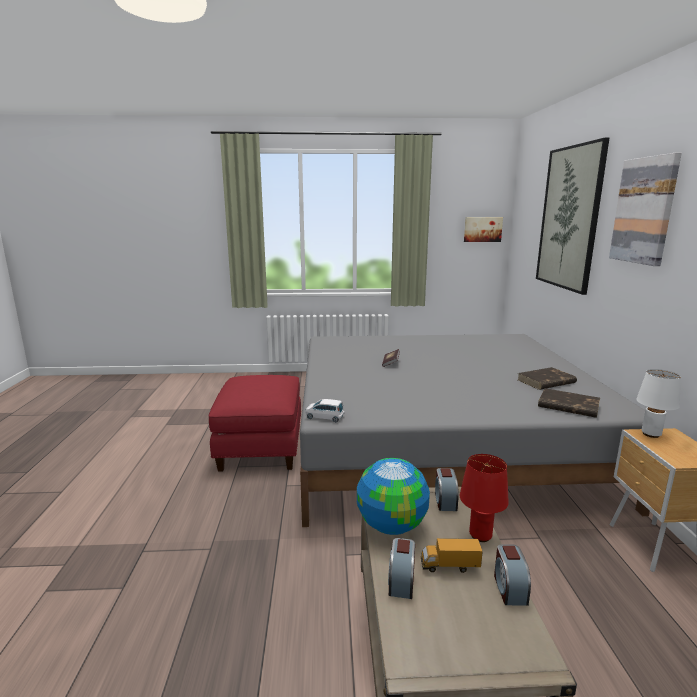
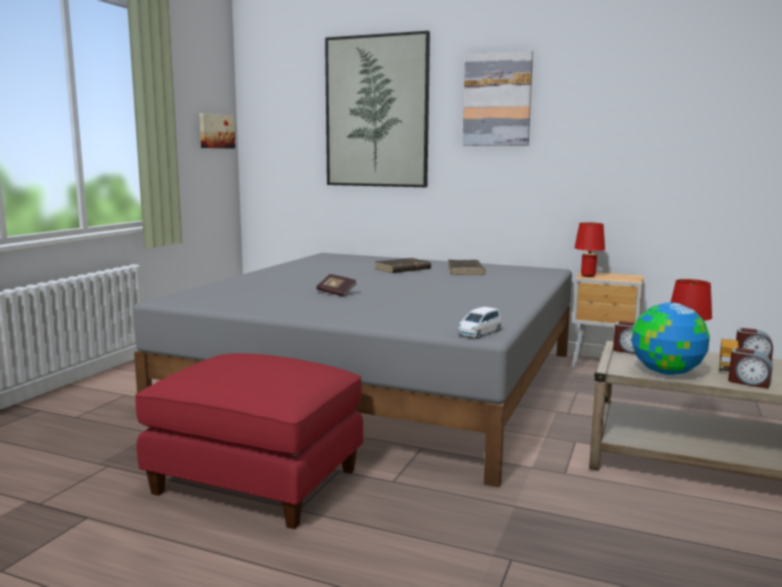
camera: 65 degrees left, 5 degrees down
brown book [538,388,600,418] -> brown book moved to [375,258,431,273]
white table lamp [636,369,681,438] -> red table lamp [574,222,605,277]

